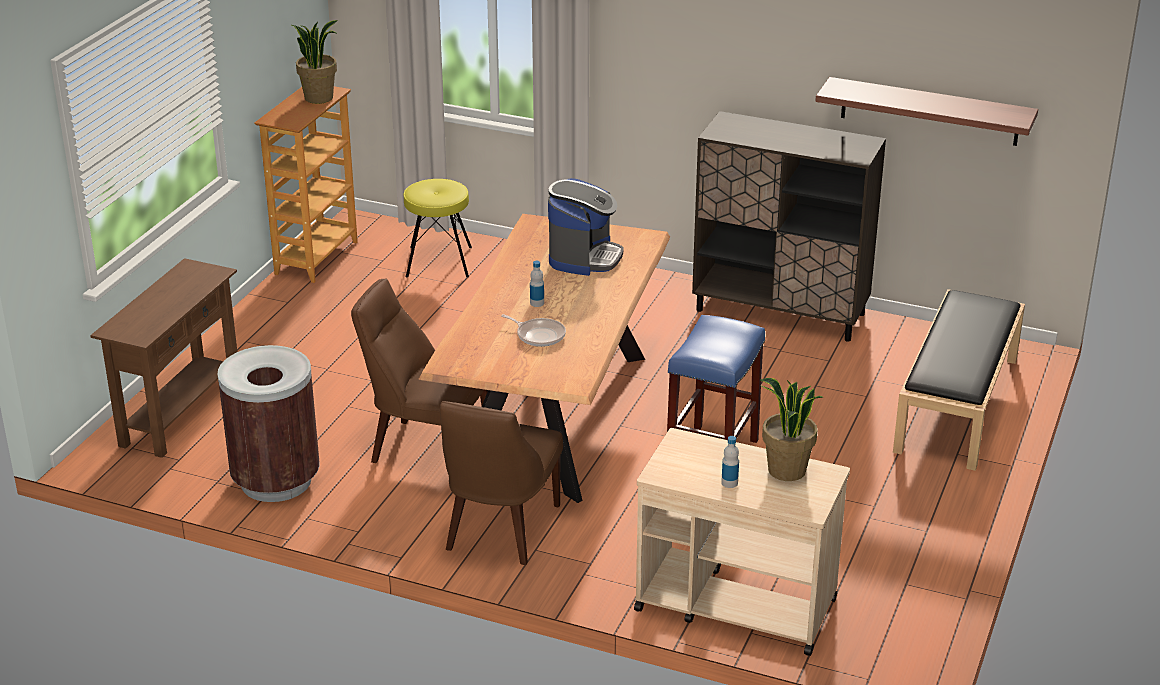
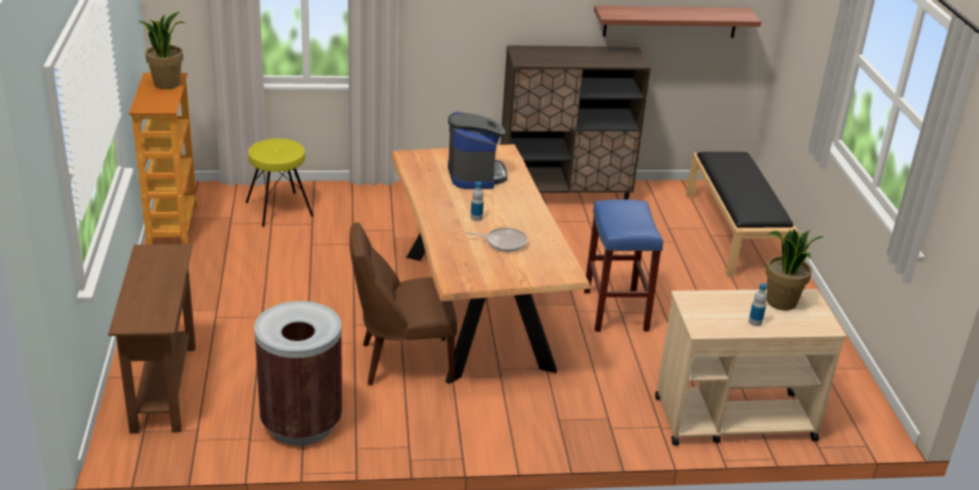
camera: 30 degrees left, 0 degrees up
brown chair [440,401,563,565] -> none

